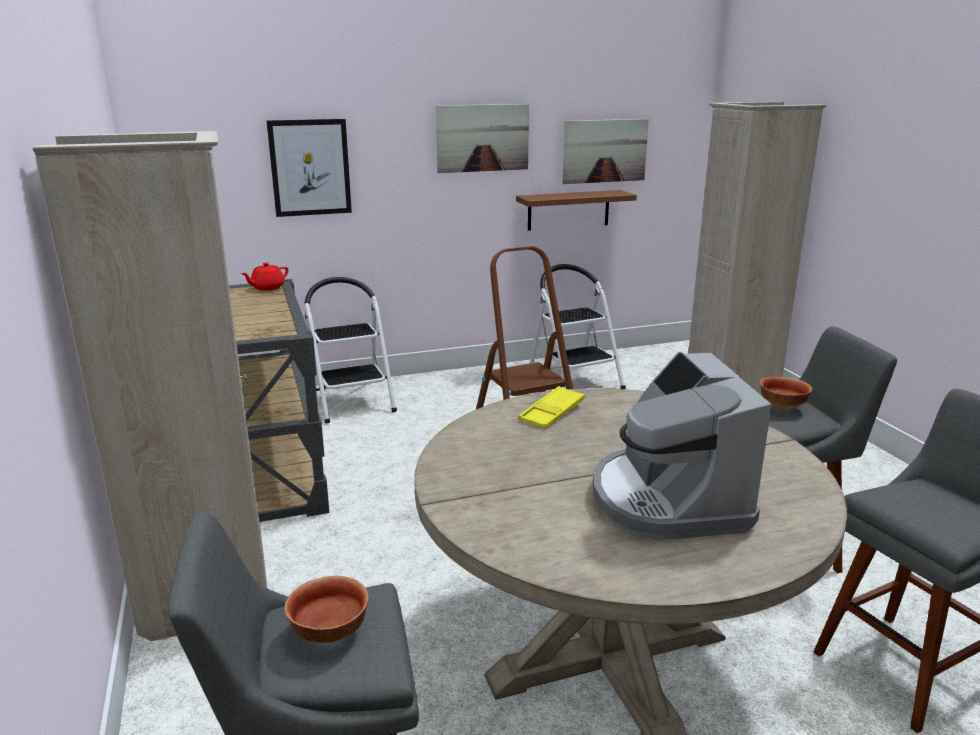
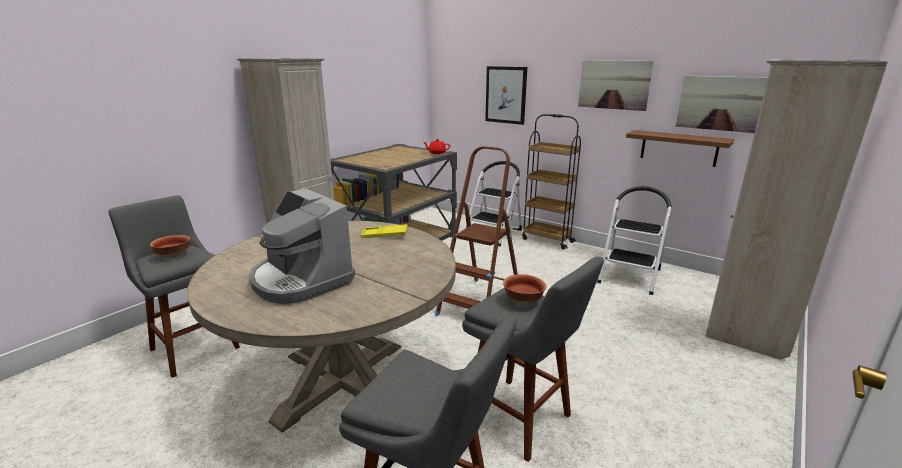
camera: 55 degrees right, 0 degrees up
coffee machine [593,352,771,540] -> coffee machine turned 90 degrees counterclockwise [249,189,355,304]
none -> brown cart [522,114,581,250]

